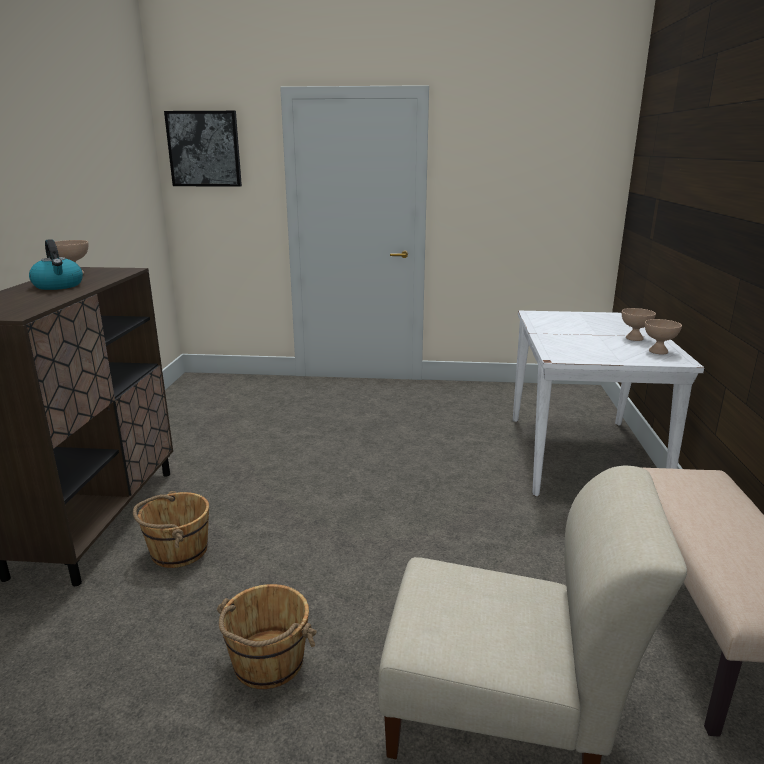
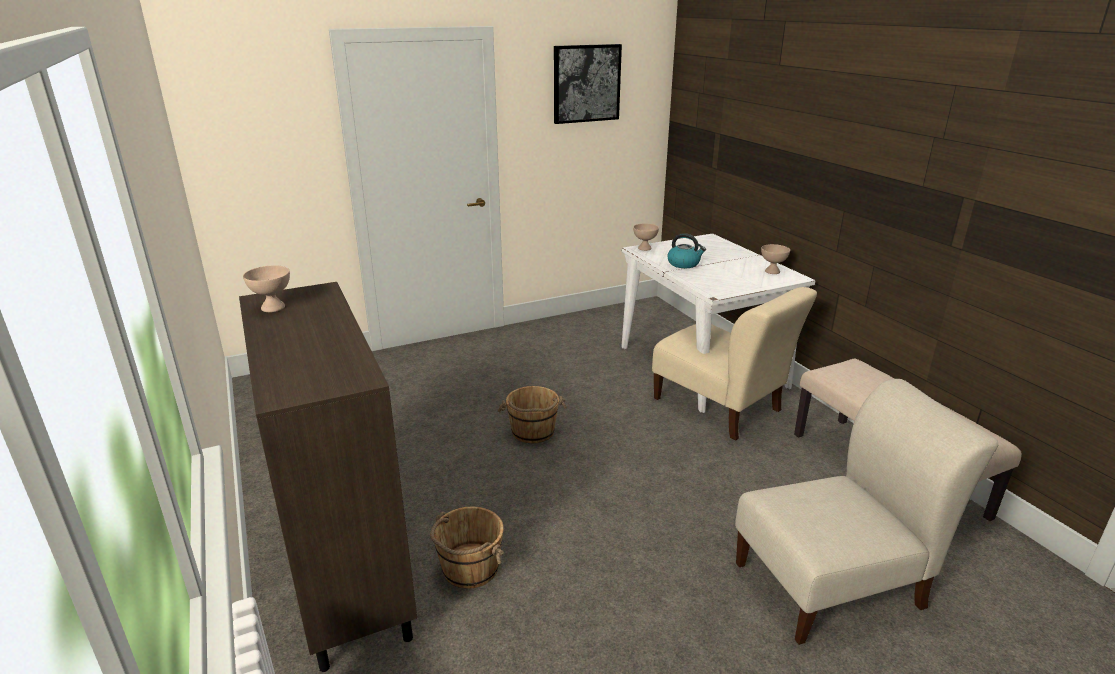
camera: 30 degrees left, 5 degrees up
kettle [29,239,83,290] -> kettle moved to [667,233,706,268]
picture [164,111,242,187] -> picture moved to [554,44,622,124]
brown bucket [217,584,317,689] -> brown bucket moved to [498,386,567,443]
beige bowl [622,308,656,341] -> beige bowl moved to [633,224,659,251]
none -> beige chair [652,287,817,440]

